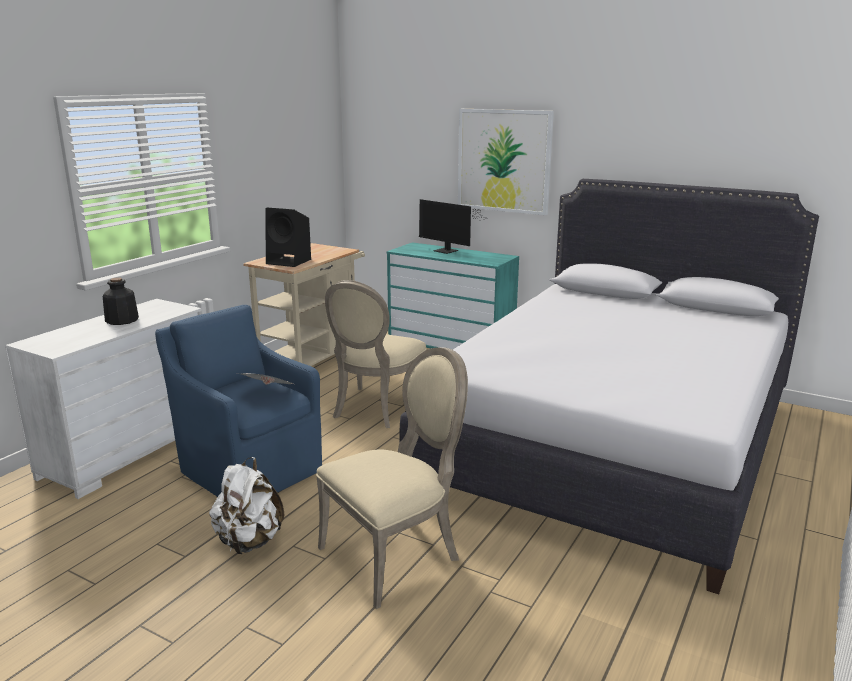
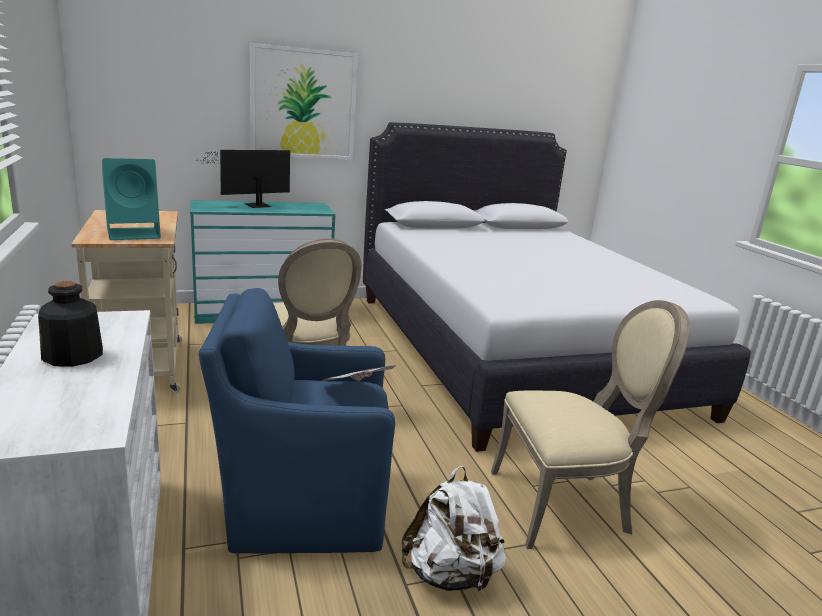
camera: 50 degrees left, 0 degrees up
black speaker [265,208,311,267] -> turquoise speaker [102,158,161,240]
beige chair [316,347,468,609] -> beige chair turned 75 degrees clockwise [491,300,690,549]
monitor [419,199,488,254] -> monitor turned 150 degrees clockwise [195,150,290,208]

